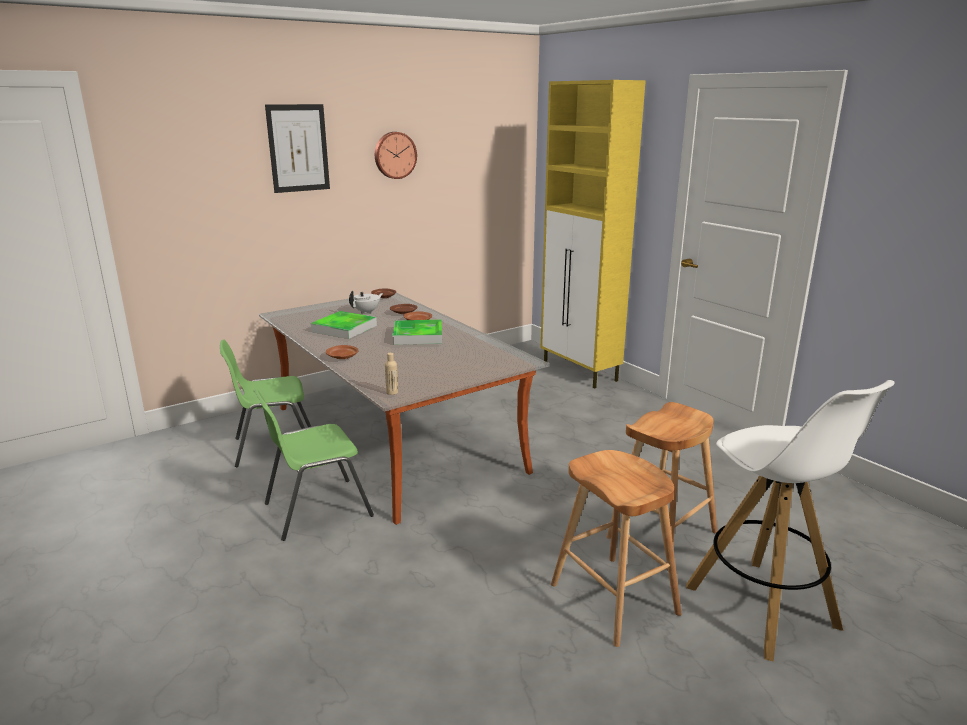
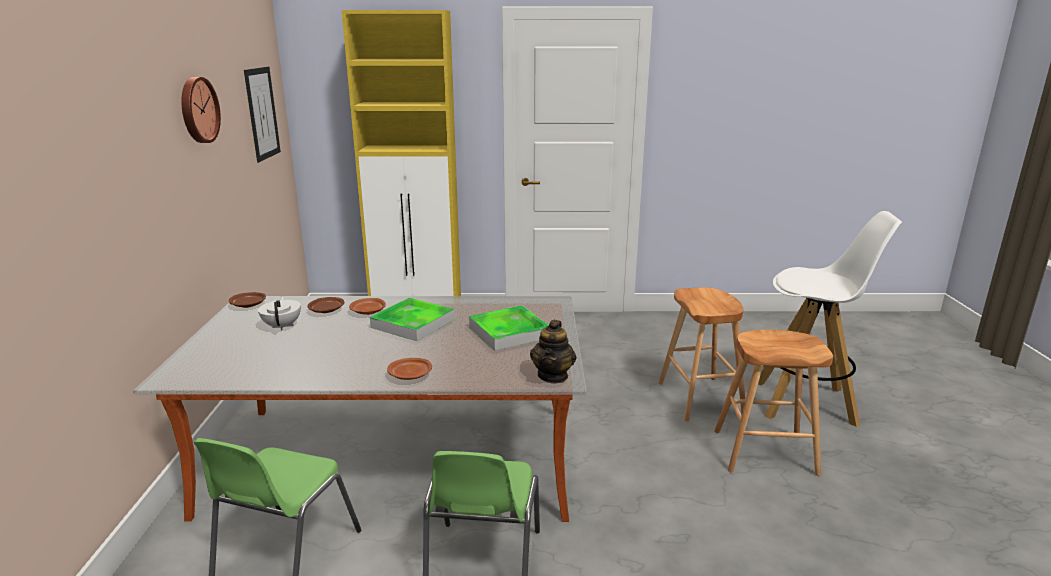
camera: 55 degrees left, 0 degrees up
picture [265,104,330,193] -> picture moved to [244,67,281,163]
tray [310,311,377,339] -> tray moved to [469,305,549,351]
beige bottle [385,353,398,395] -> teapot [530,319,576,383]

